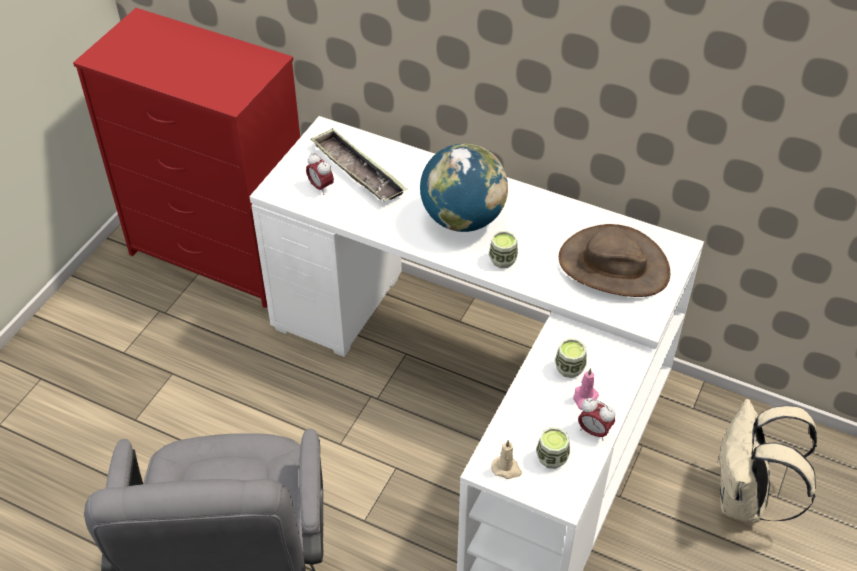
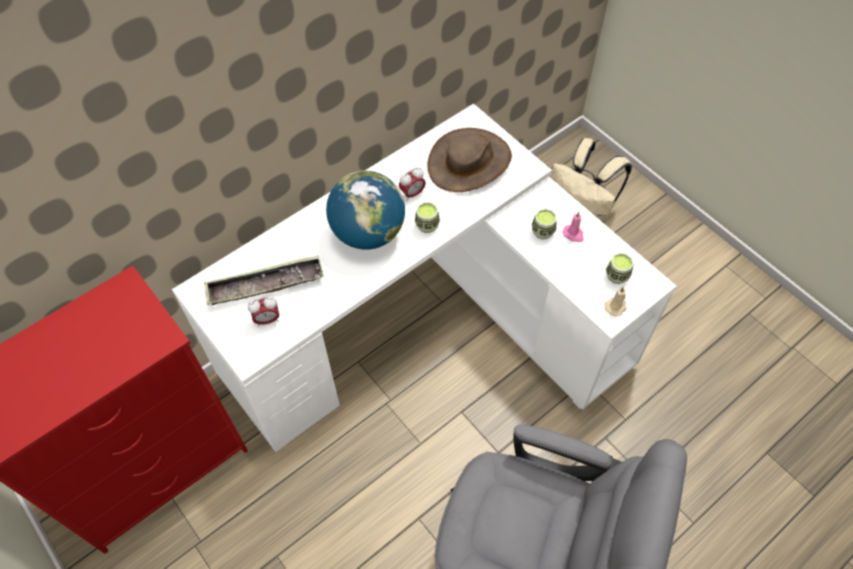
camera: 65 degrees left, 10 degrees up
alarm clock [578,398,615,441] -> alarm clock moved to [399,168,426,201]

